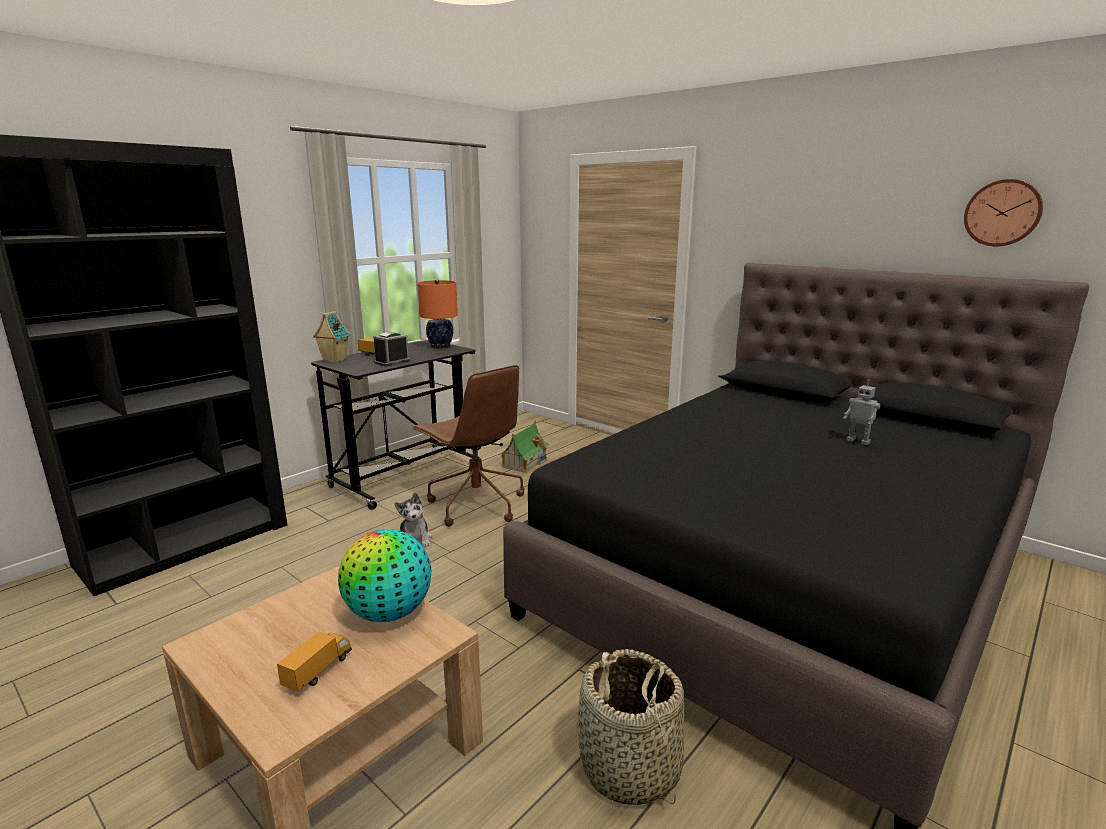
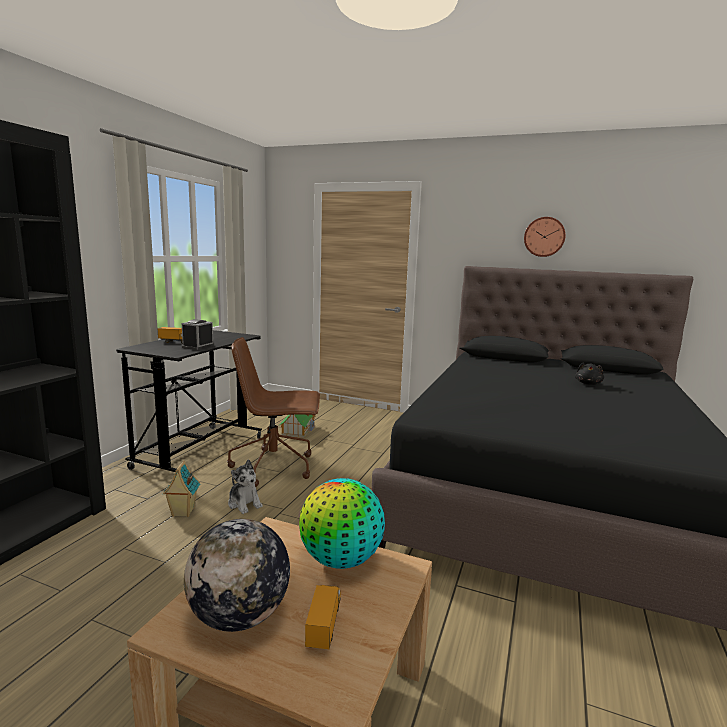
camera: 20 degrees left, 5 degrees down
toy house [313,311,351,363] -> toy house moved to [163,461,200,517]
brown office chair [412,365,524,527] -> brown office chair turned 150 degrees clockwise [227,337,320,487]
orange table lamp [417,279,458,349] -> none
basket [577,649,684,805] -> none
toy robot [844,379,880,445] -> black plush toy [575,362,604,385]
wall clock [964,179,1043,246] -> wall clock moved to [524,217,566,257]
none -> globe [184,519,290,632]

